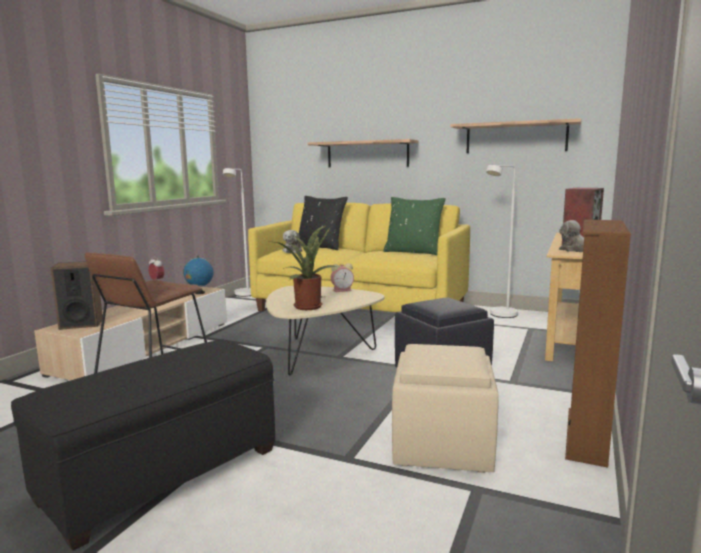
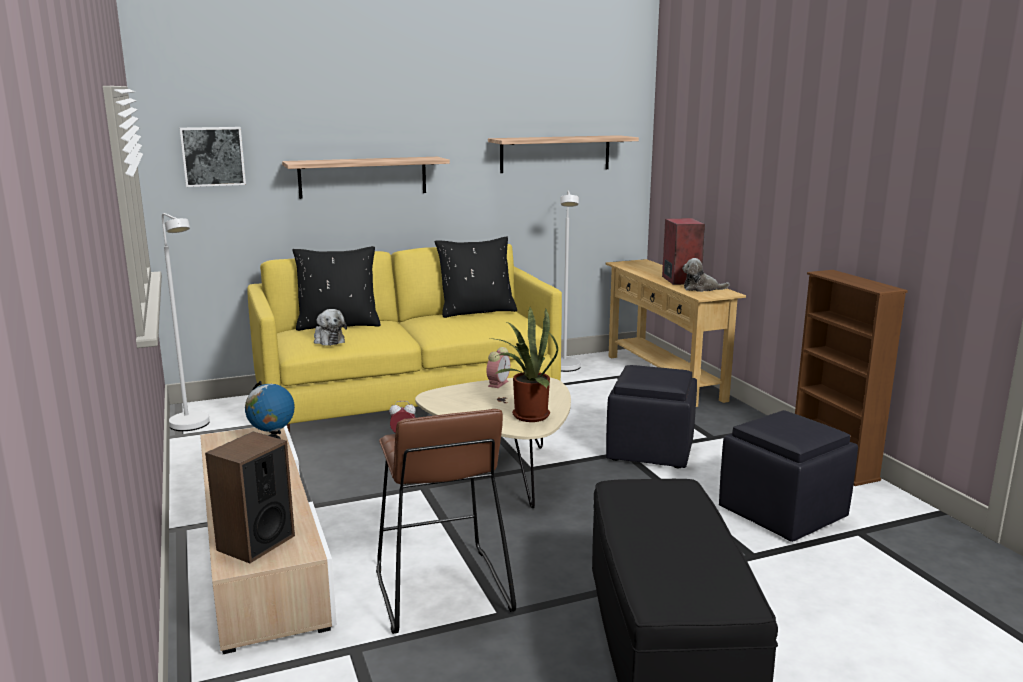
camera: 45 degrees left, 5 degrees up
green pillow [383,197,446,255] -> black pillow [435,236,517,318]
beige ottoman [392,344,499,473] -> black ottoman [719,410,858,542]
none -> picture [180,127,246,187]

